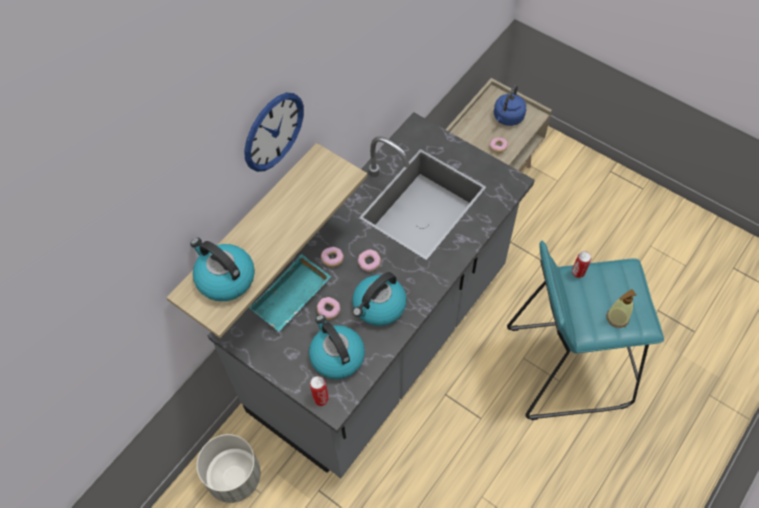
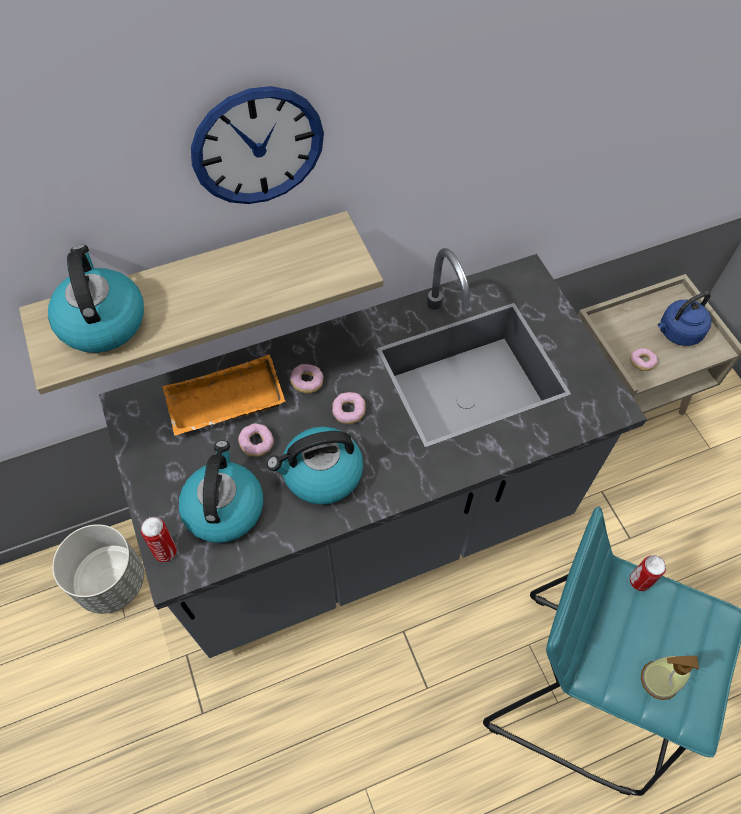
camera: 30 degrees right, 0 degrees up
turquoise tray [249,254,331,332] -> orange tray [162,355,286,436]

